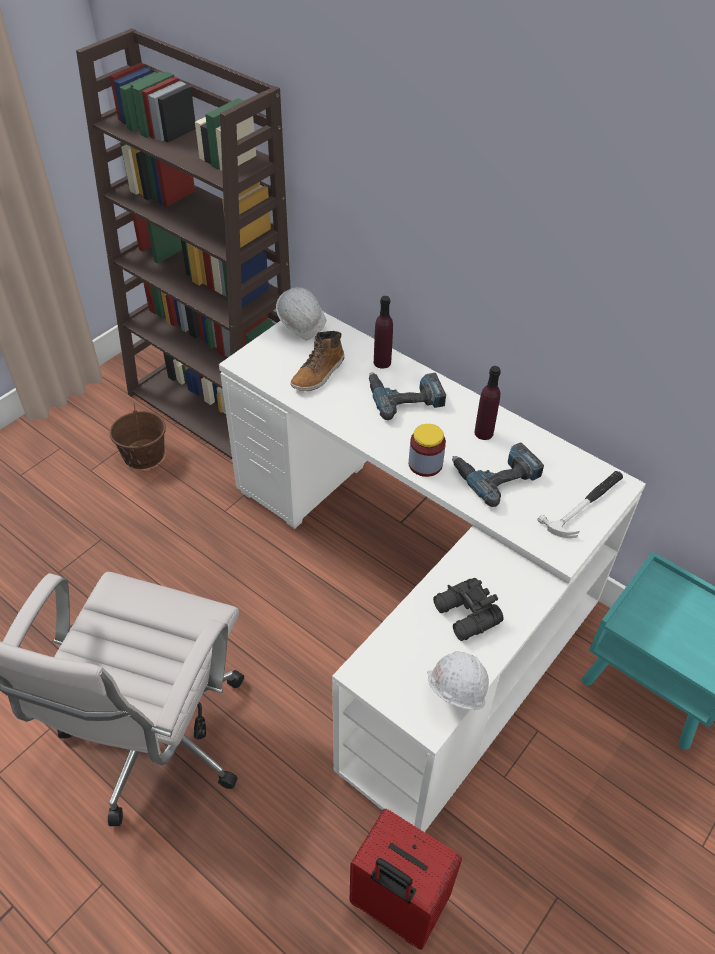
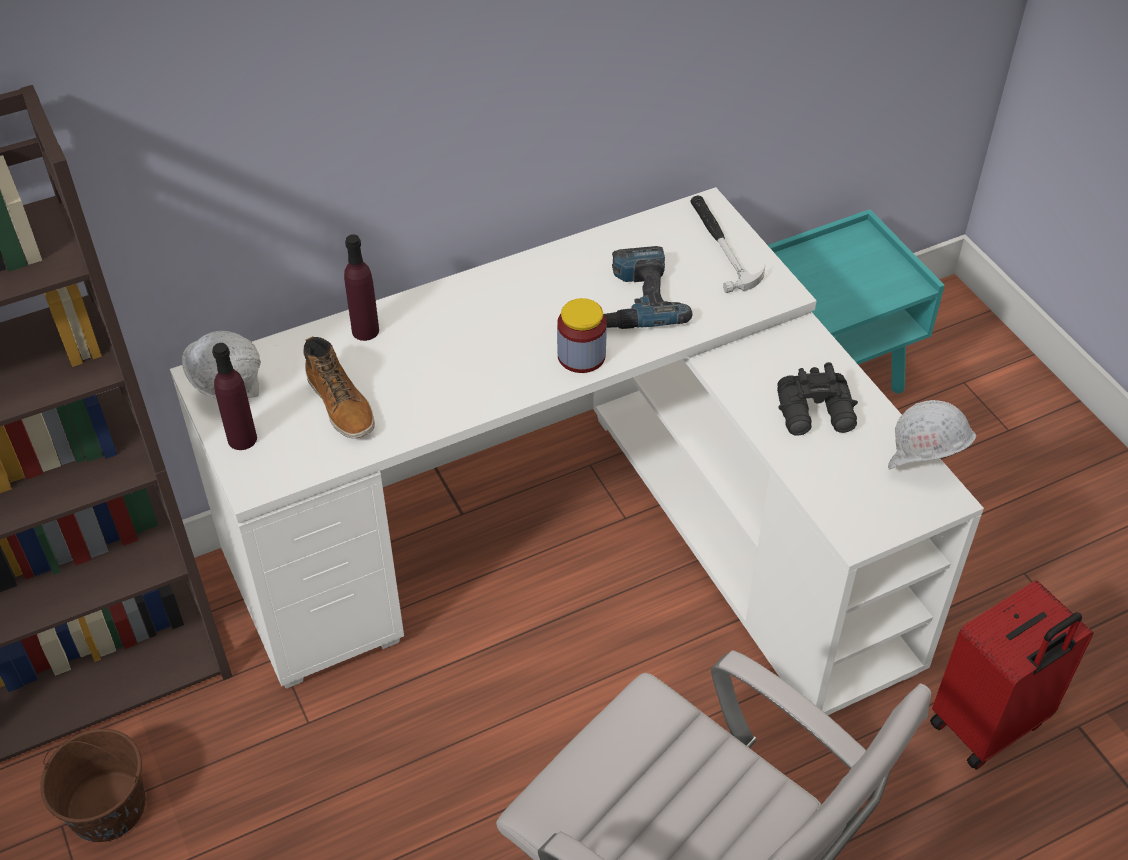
camera: 65 degrees left, 0 degrees up
power drill [369,372,446,420] -> none
purple bottle [475,366,501,440] -> purple bottle moved to [212,343,257,450]

